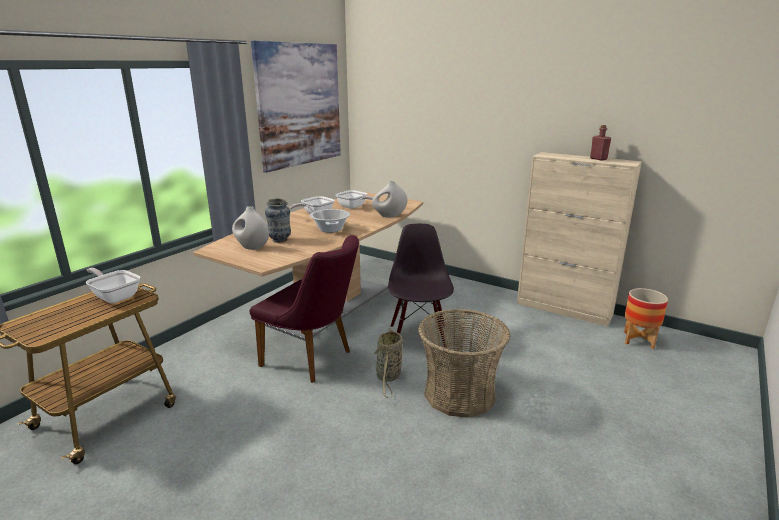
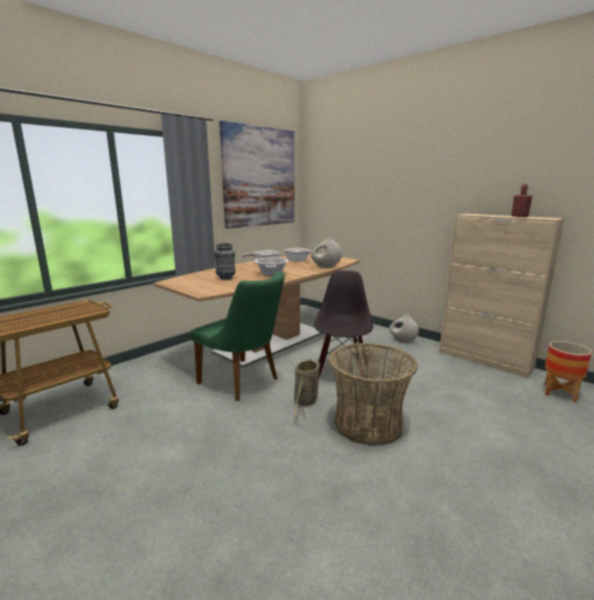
camera: 10 degrees right, 5 degrees down
frying pan [86,268,140,303] -> none
white vase [232,206,269,250] -> white vase moved to [389,314,419,343]
purple chair [249,235,359,383] -> green chair [190,271,285,401]

